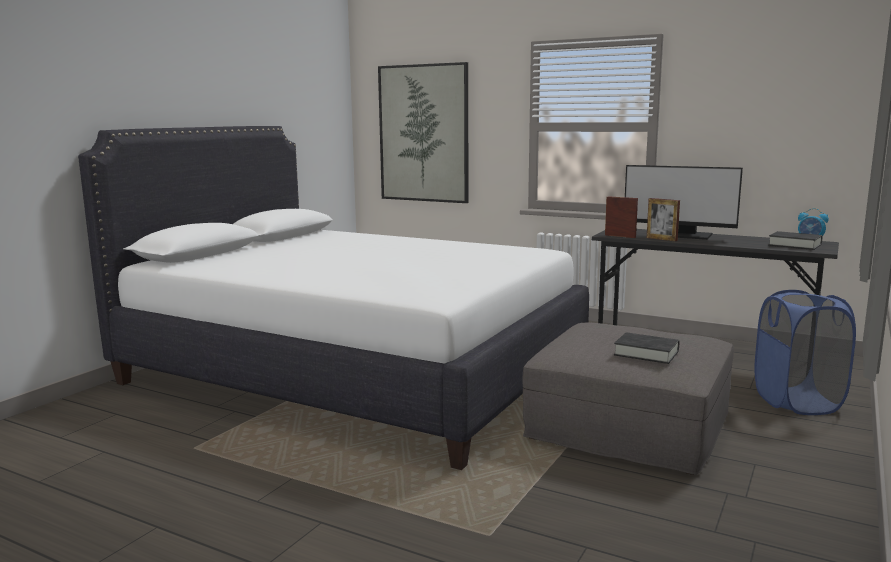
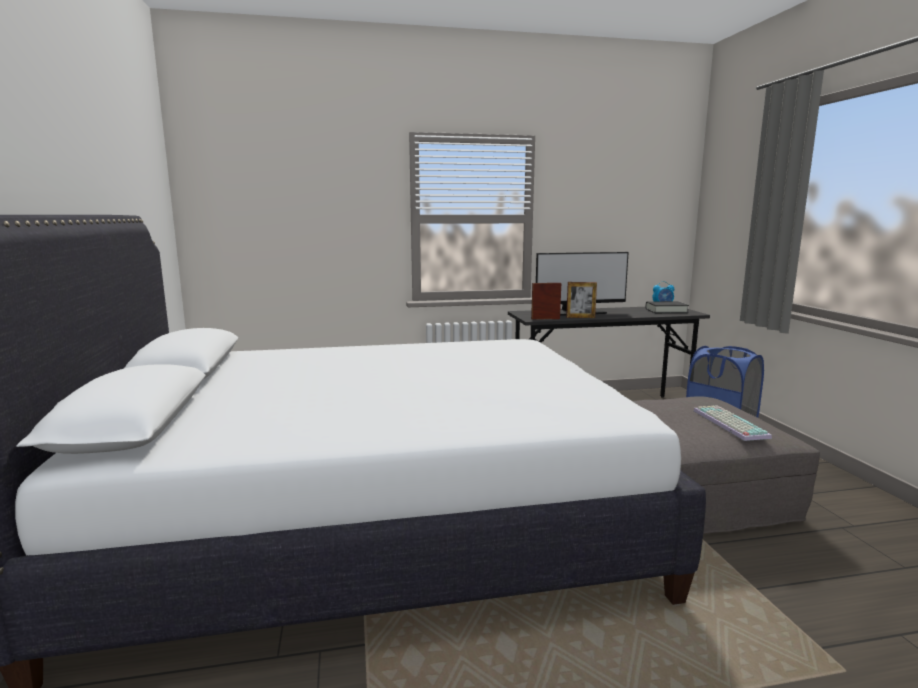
camera: 40 degrees left, 0 degrees up
picture [378,62,468,203] -> none
black book [614,332,679,364] -> keyboard [694,405,772,441]

